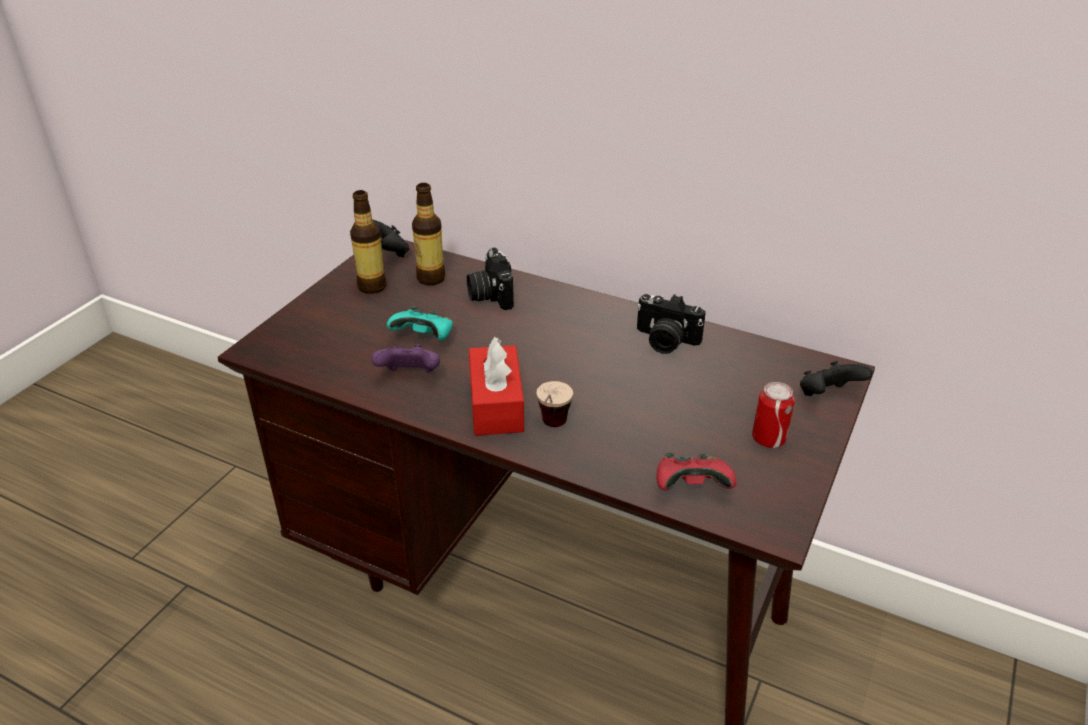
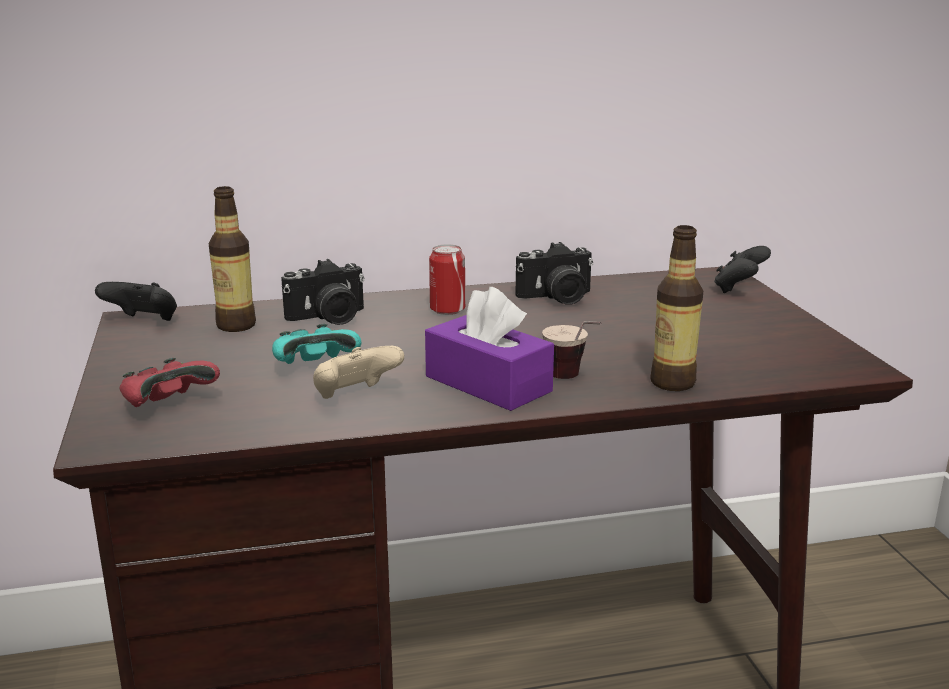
camera: 40 degrees left, 15 degrees down
bottle [350,190,387,294] -> bottle moved to [650,225,703,391]
purple game controller [371,344,440,373] -> beige game controller [313,346,404,399]
camera [467,248,514,310] -> camera turned 60 degrees counterclockwise [281,259,365,325]
red tissue box [469,337,524,436] -> purple tissue box [425,287,554,411]
red game controller [656,453,737,491] -> red game controller moved to [119,357,220,407]
can [752,382,795,448] -> can moved to [429,244,465,315]

